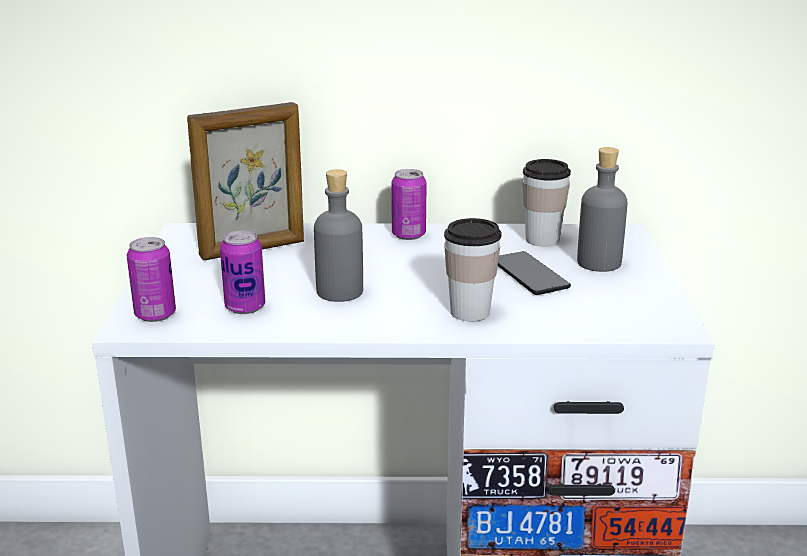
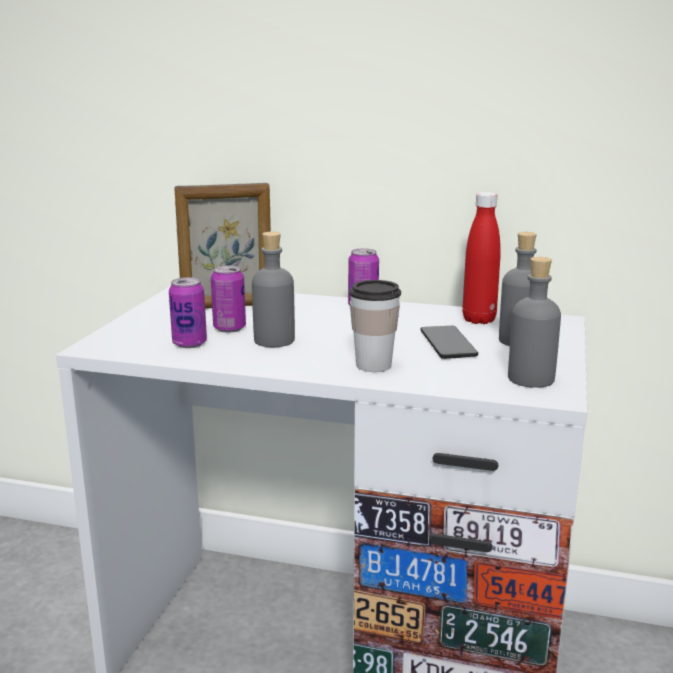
camera: 15 degrees right, 5 degrees down
can [127,237,176,322] -> can moved to [211,265,246,333]
cup [522,159,571,246] -> red bottle [462,192,501,324]
none -> grey bottle [508,257,561,388]

